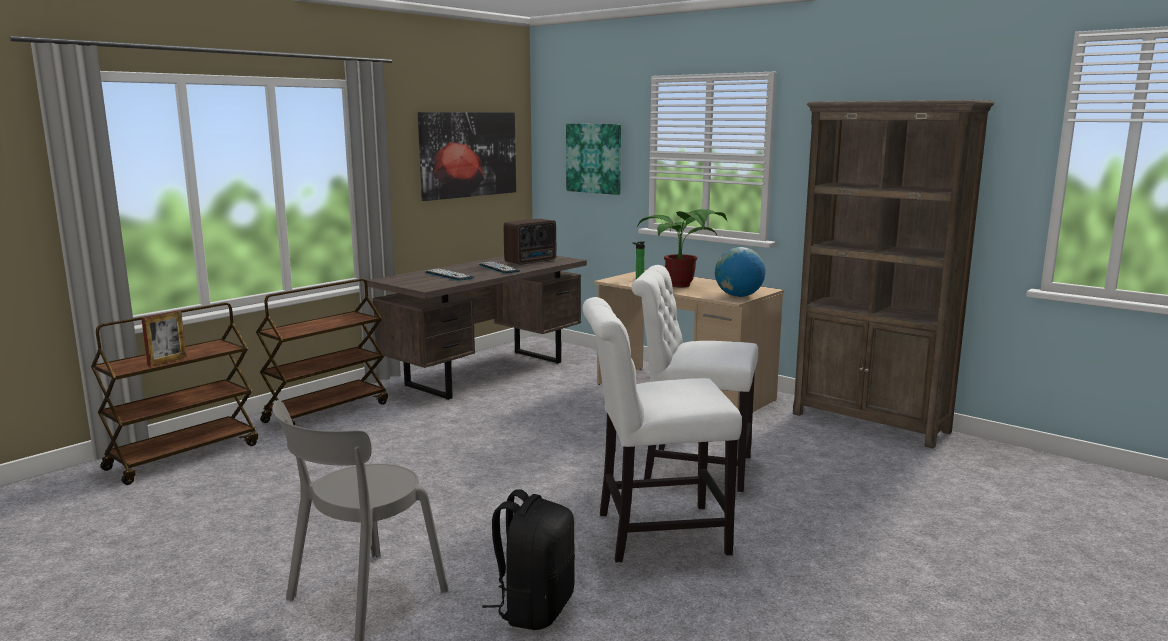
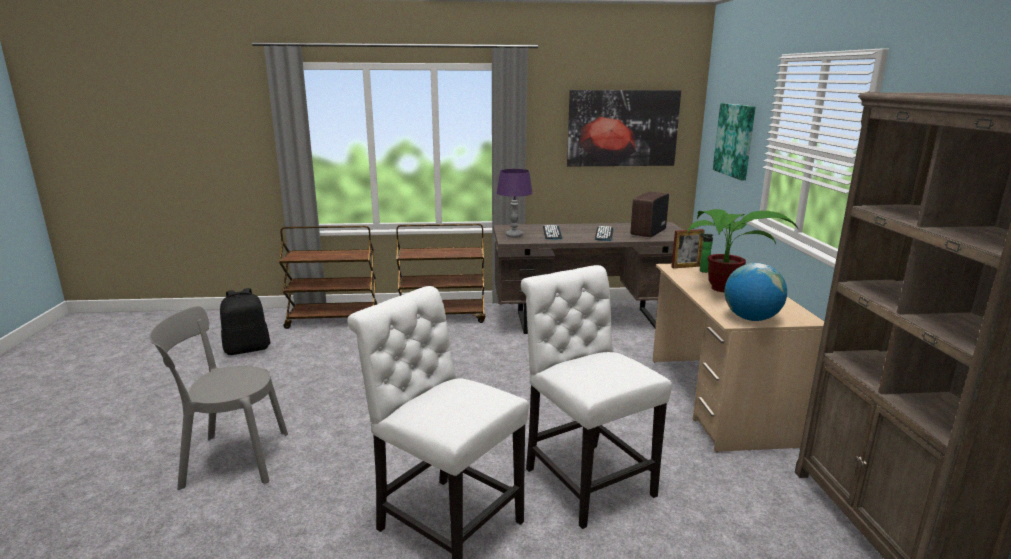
camera: 45 degrees right, 5 degrees up
picture frame [141,310,187,367] -> picture frame moved to [671,229,705,268]
black backpack [482,489,575,630] -> black backpack moved to [220,288,270,355]
radio [504,219,556,265] -> radio turned 120 degrees clockwise [631,191,669,237]
none -> purple table lamp [496,169,533,238]

